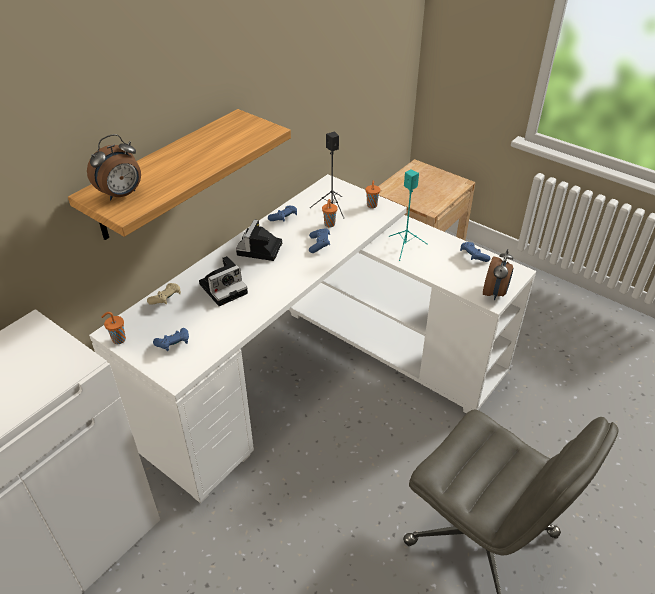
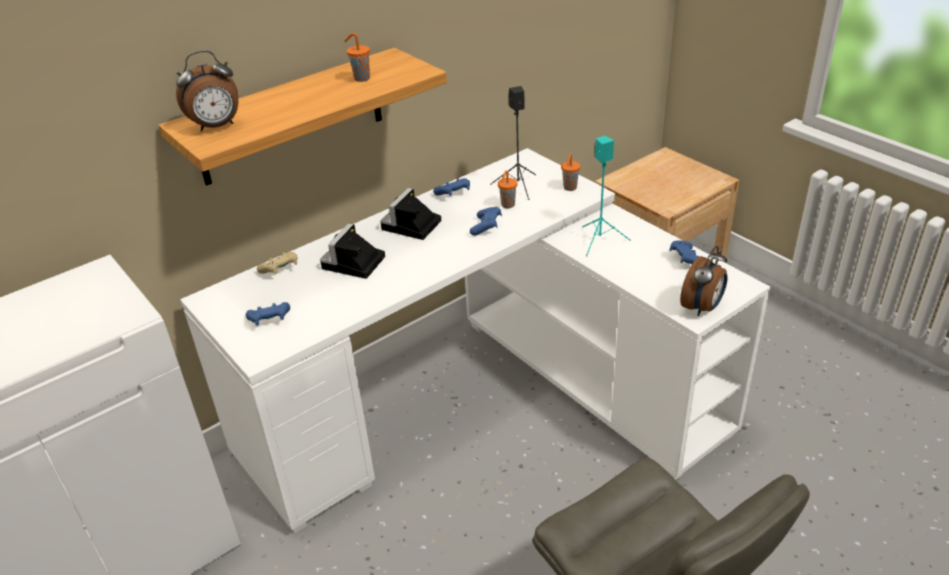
camera: 15 degrees right, 5 degrees down
orange cup [101,312,126,344] -> orange cup moved to [344,33,370,82]
camera [199,256,248,306] -> camera turned 135 degrees clockwise [320,223,385,279]

